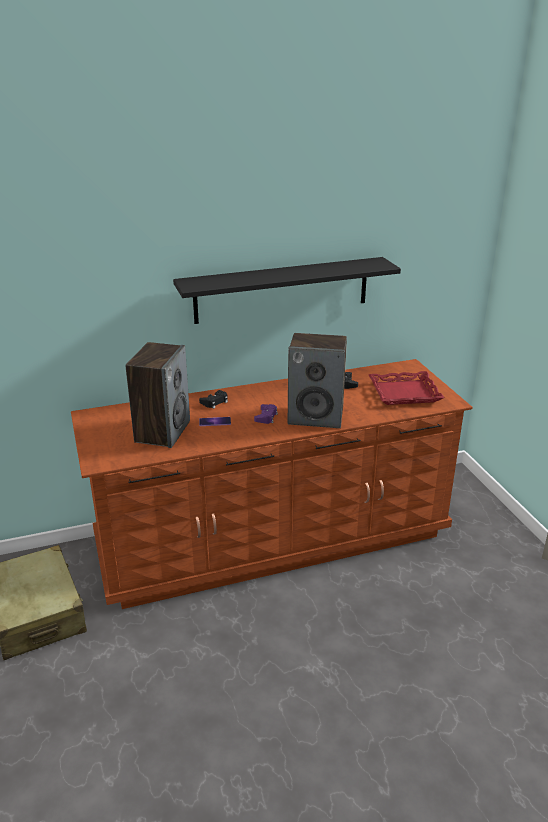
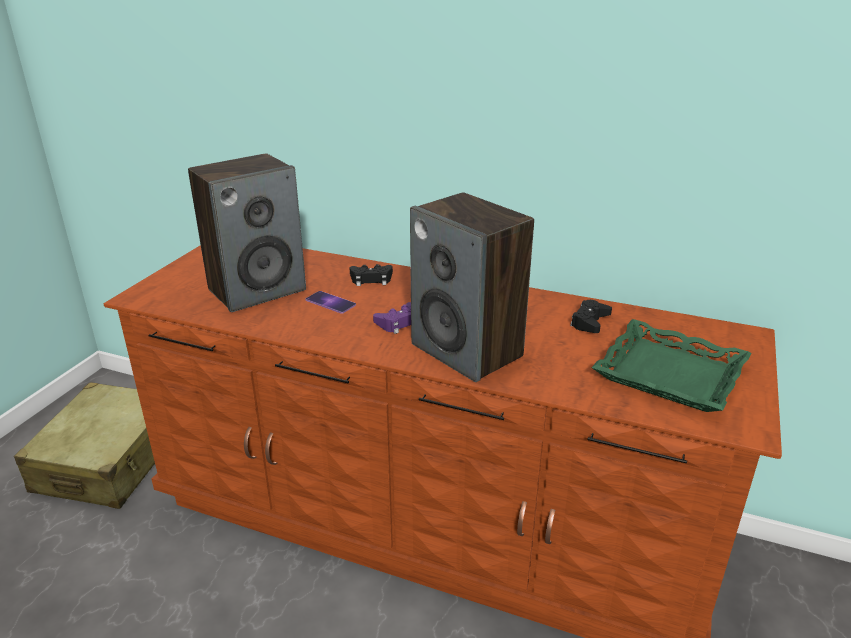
camera: 40 degrees right, 0 degrees up
black shelf [173,257,401,324] -> none
red tray [369,371,445,405] -> green tray [592,319,751,412]

